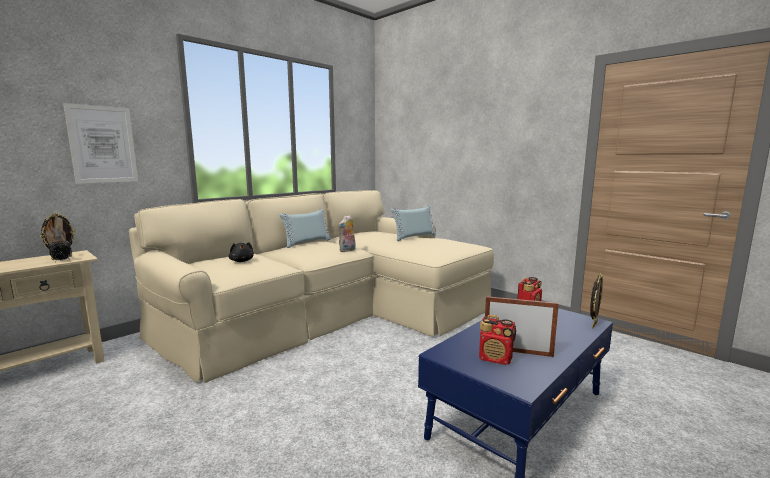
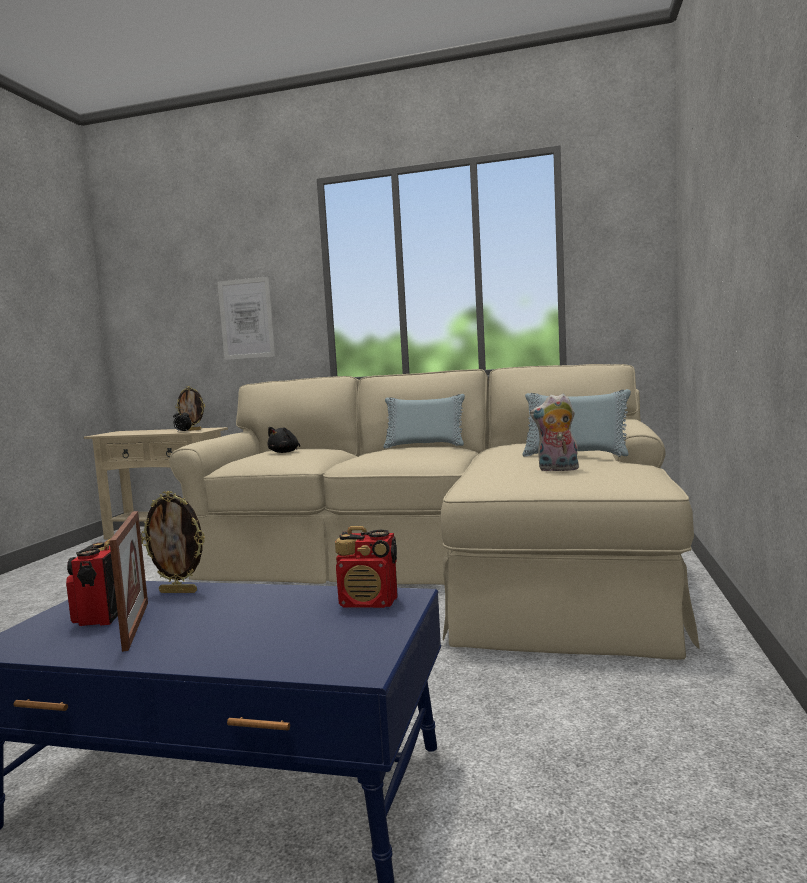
camera: 60 degrees right, 5 degrees down
plush toy [338,215,356,252] -> plush toy moved to [530,394,579,472]
picture frame [590,273,603,328] -> picture frame moved to [141,491,205,593]

